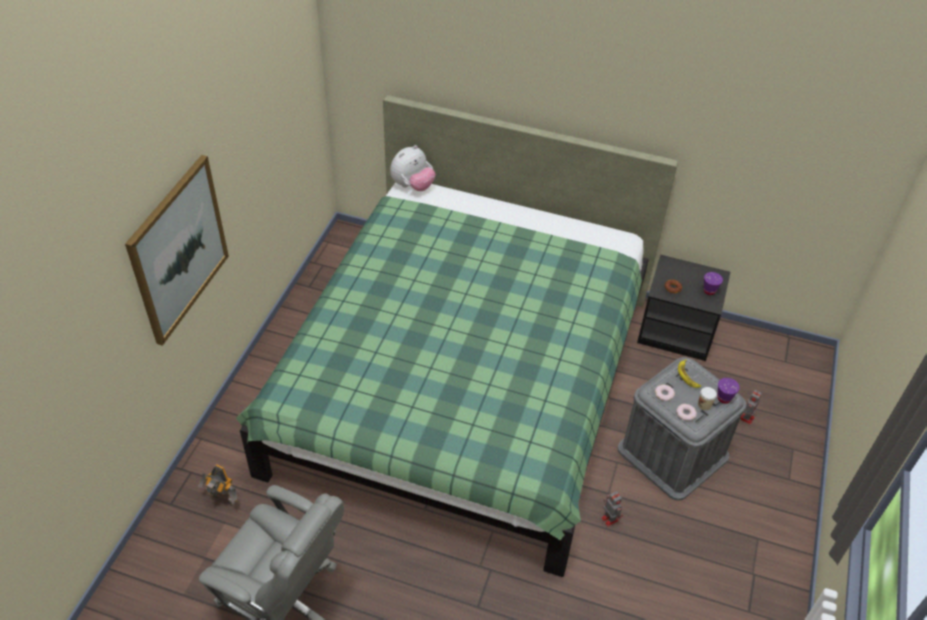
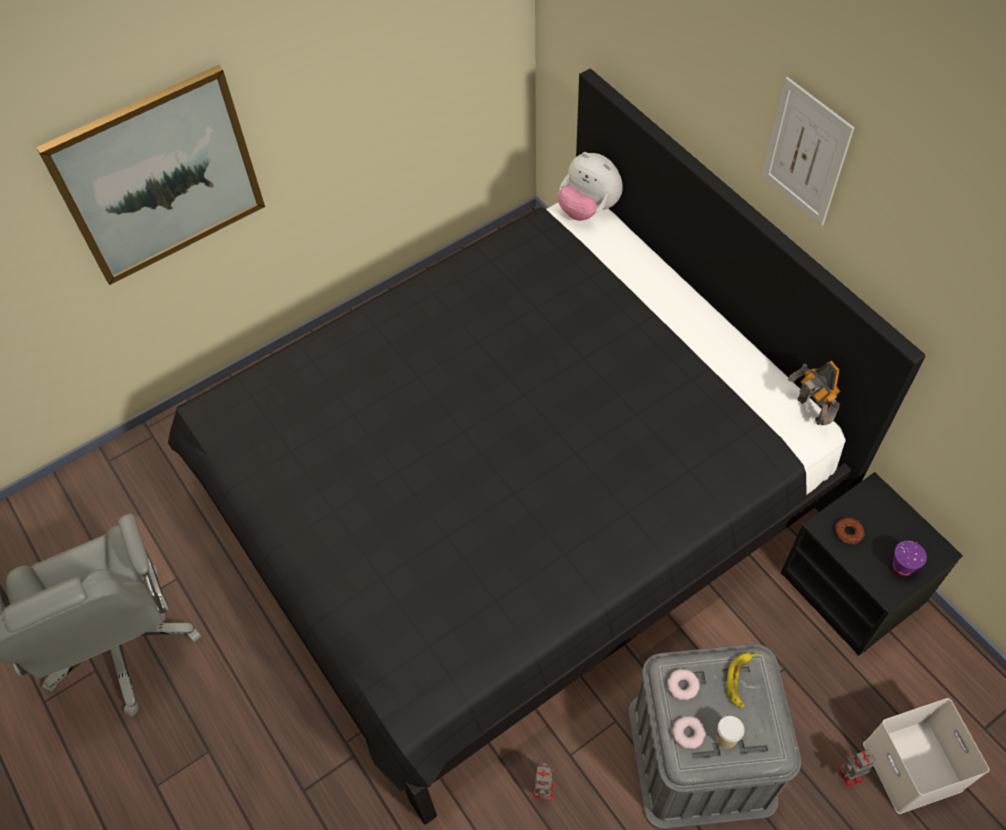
camera: 40 degrees right, 10 degrees up
toy robot [198,464,237,505] -> toy robot moved to [787,361,841,425]
green bed [236,95,678,577] -> black bed [168,68,926,825]
plush toy [390,145,436,191] -> plush toy turned 45 degrees clockwise [558,152,623,221]
purple cup [718,378,739,404] -> none
none -> picture [762,77,855,226]
none -> white storage box [863,698,989,814]

